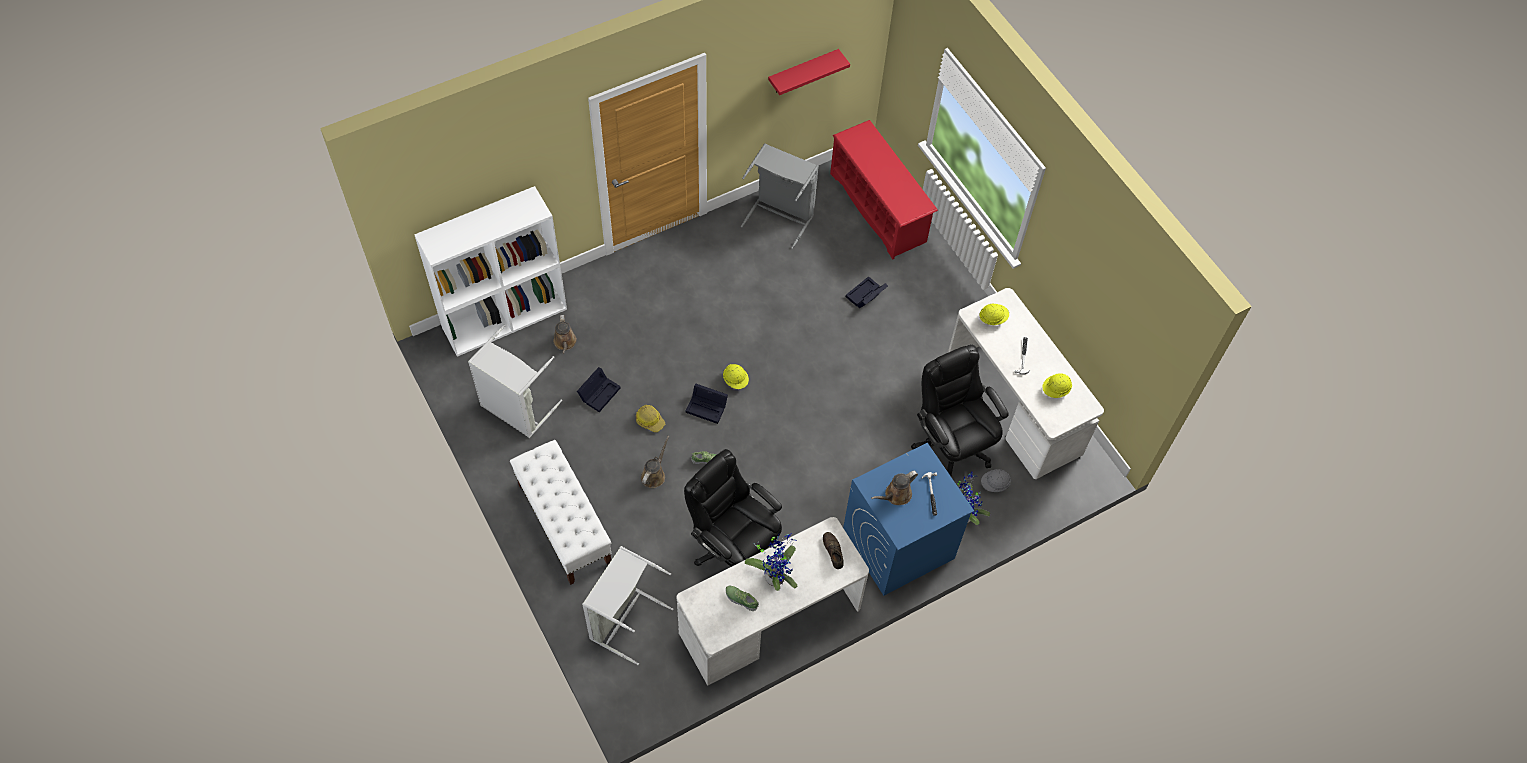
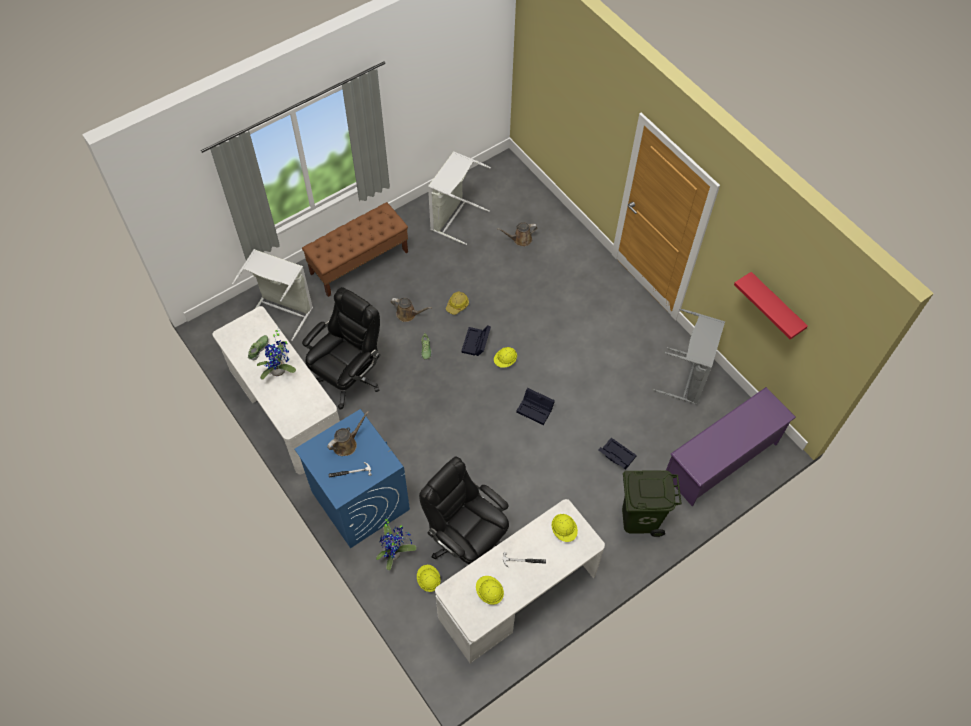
camera: 85 degrees right, 0 degrees up
white bookcase [414,186,567,357] -> none
white bench [510,440,611,585] -> brown bench [302,202,408,297]
black storage box [577,367,621,412] -> black storage box moved to [516,388,555,425]
brown shoe [823,532,844,569] -> none
red shoe rack [830,120,938,259] -> purple shoe rack [666,387,796,506]
brown watering can [871,471,918,505] -> brown watering can turned 90 degrees clockwise [327,411,369,456]
black office chair [911,344,1009,476] -> black office chair turned 105 degrees counterclockwise [419,456,509,564]
grey hard hat [981,469,1011,492] -> yellow hard hat [417,565,441,592]
none -> green trash can [622,470,682,537]

